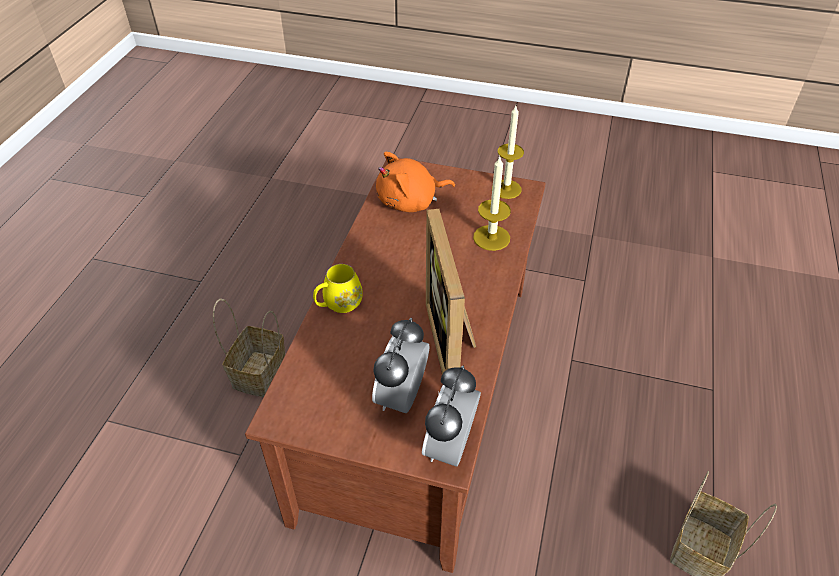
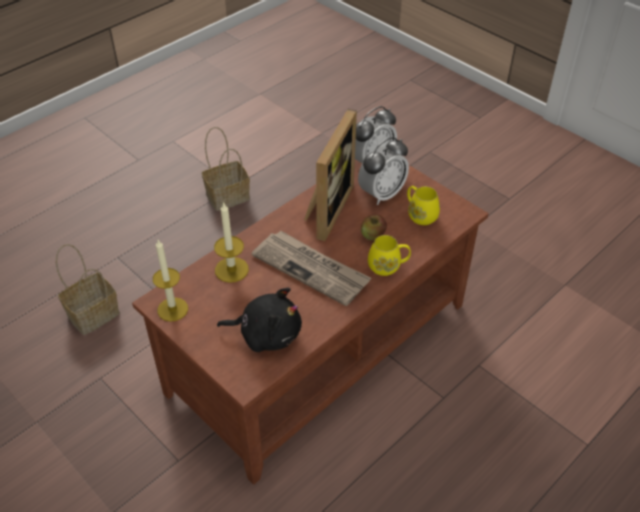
camera: 150 degrees left, 0 degrees up
basket [213,298,285,397] -> basket moved to [56,244,120,335]
orange plush toy [376,152,455,212] -> black plush toy [217,288,302,352]
none -> newspaper [251,231,371,306]
none -> apple [361,214,387,241]
none -> yellow mug [407,186,440,225]

